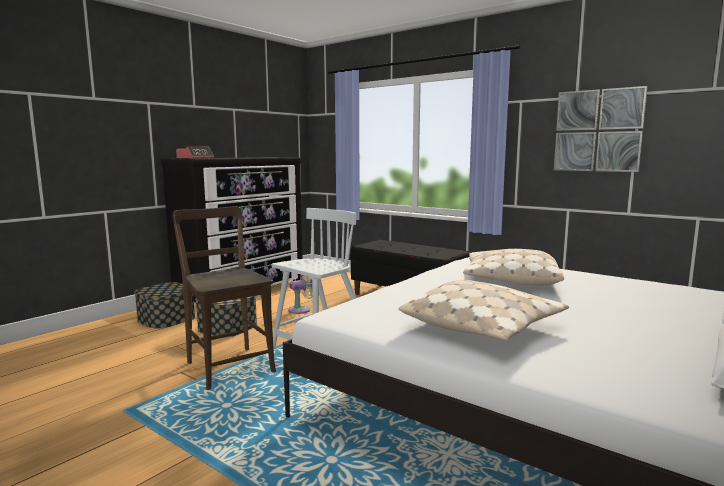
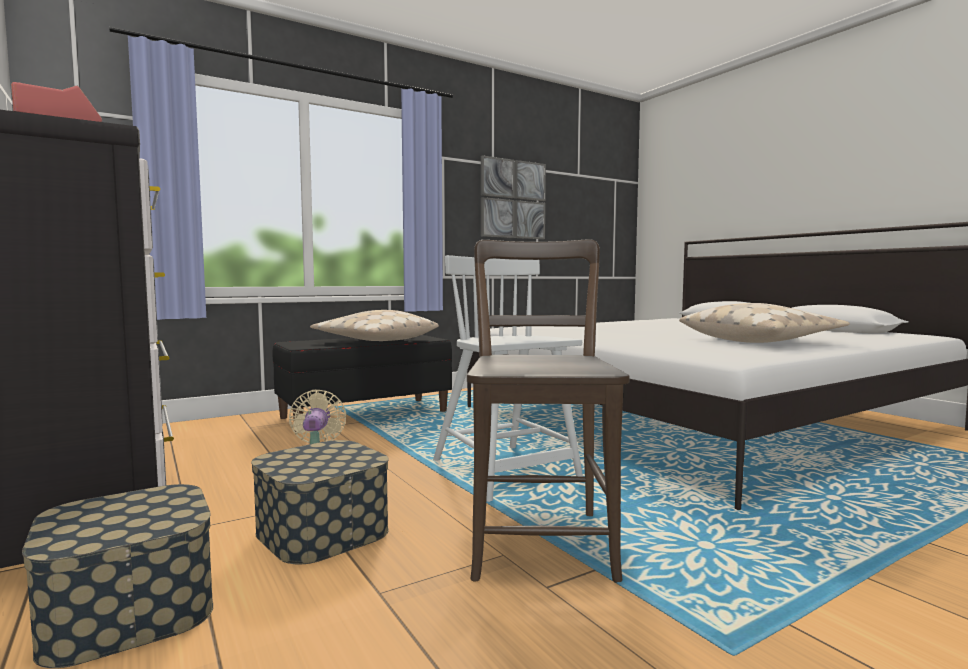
camera: 70 degrees left, 5 degrees down
brown chair [172,206,276,390] -> brown chair turned 105 degrees clockwise [467,239,630,583]
beige pillow [463,249,564,286] -> beige pillow moved to [310,310,439,341]

